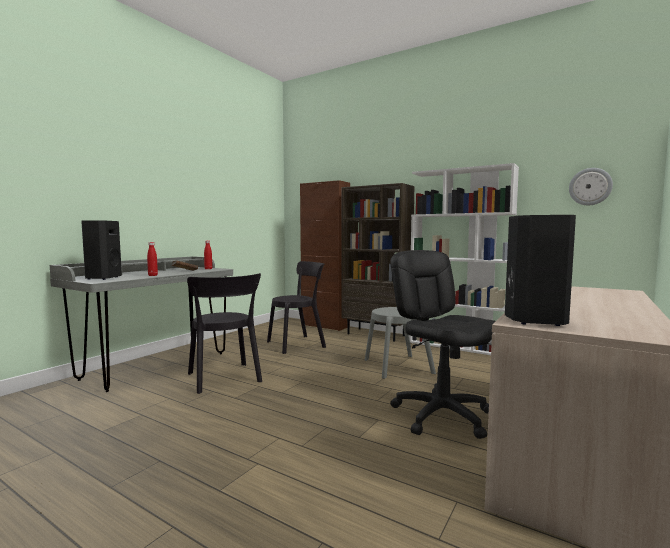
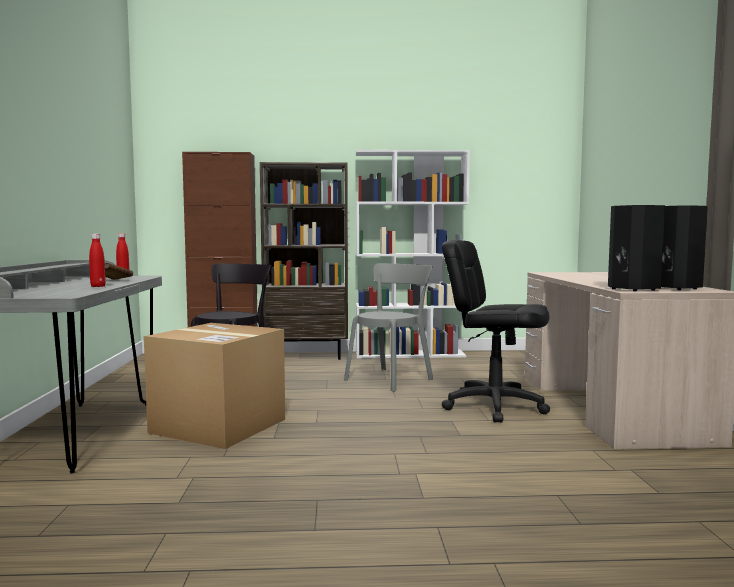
camera: 35 degrees left, 0 degrees up
black speaker [81,220,122,280] -> black speaker moved to [661,205,708,290]
black chair [187,273,262,394] -> cardboard box [144,323,285,449]
wall clock [569,168,613,205] -> none

